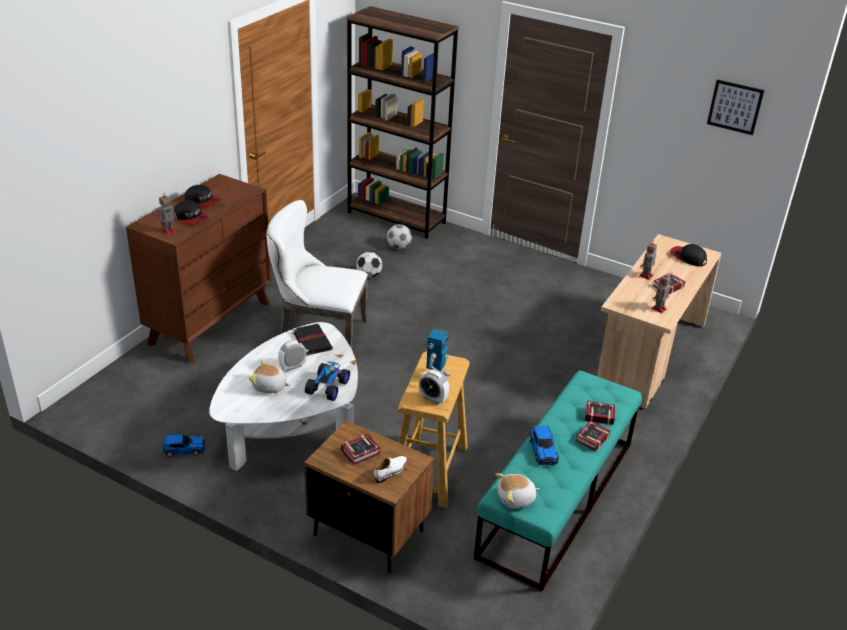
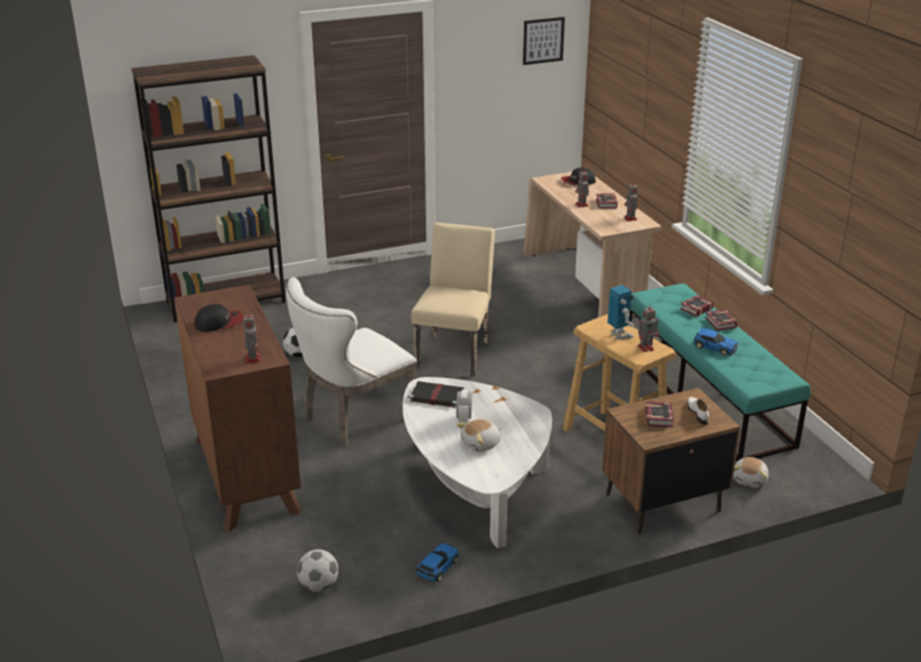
camera: 50 degrees left, 5 degrees down
cap [174,200,208,224] -> none
toy car [305,361,350,401] -> none
football [387,224,412,249] -> football moved to [297,549,339,592]
alarm clock [419,369,449,404] -> toy robot [638,304,659,352]
plush toy [495,473,540,509] -> plush toy moved to [733,457,769,488]
none -> beige chair [411,223,495,376]

